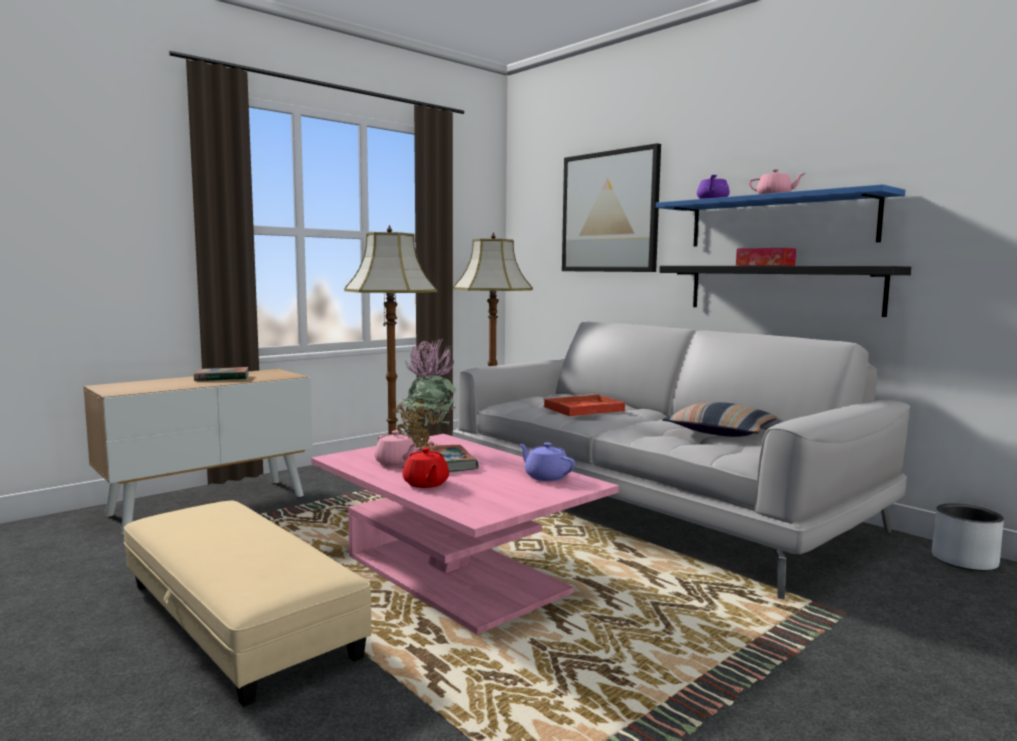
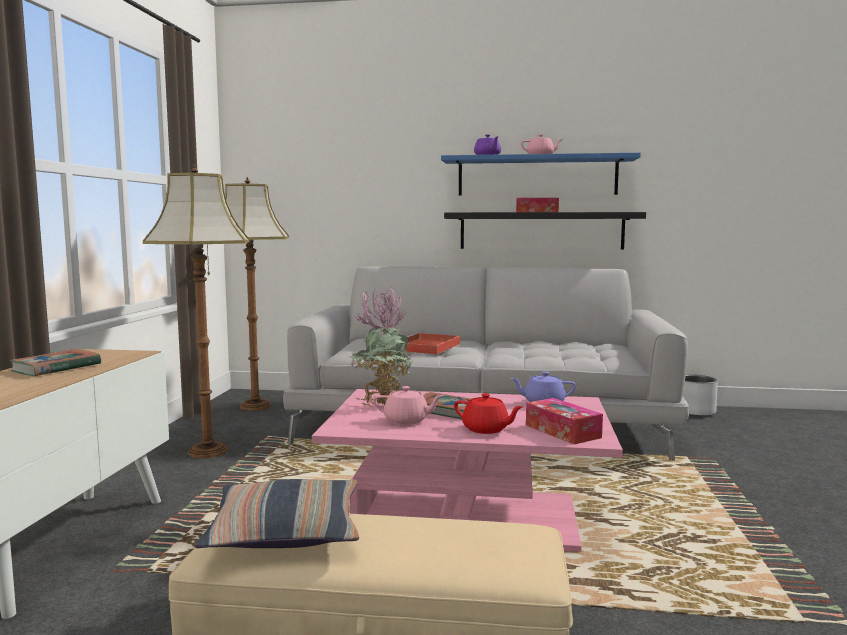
camera: 40 degrees left, 0 degrees up
picture [562,143,661,272] -> none
pillow [662,402,777,437] -> pillow moved to [195,479,359,548]
none -> tissue box [526,398,603,444]

